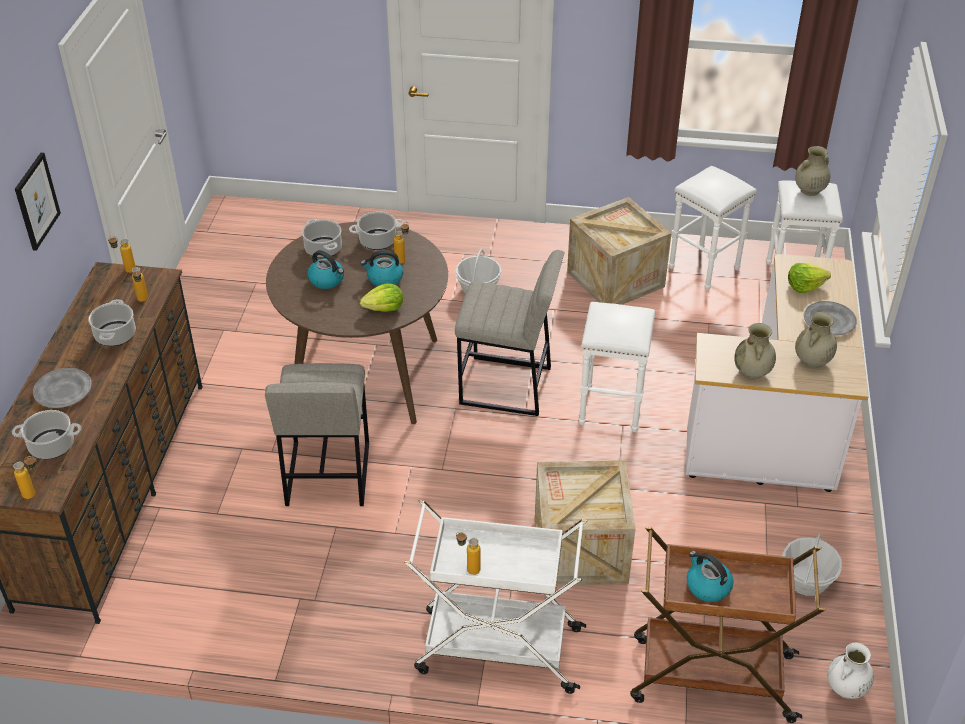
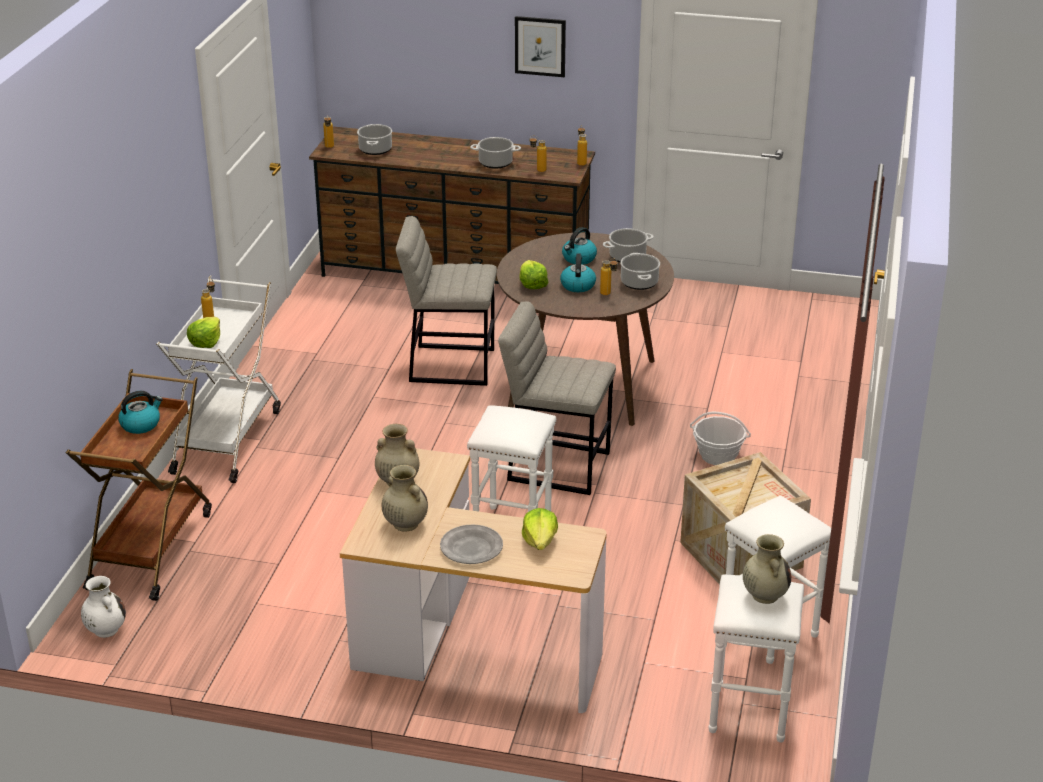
camera: 95 degrees right, 10 degrees down
grey plate [33,368,92,408] -> none
grey chair [455,250,565,416] -> grey chair turned 90 degrees clockwise [498,301,616,495]
crate [535,460,636,585] -> none
basket [782,533,842,596] -> none
none -> lettuce [187,317,220,348]

